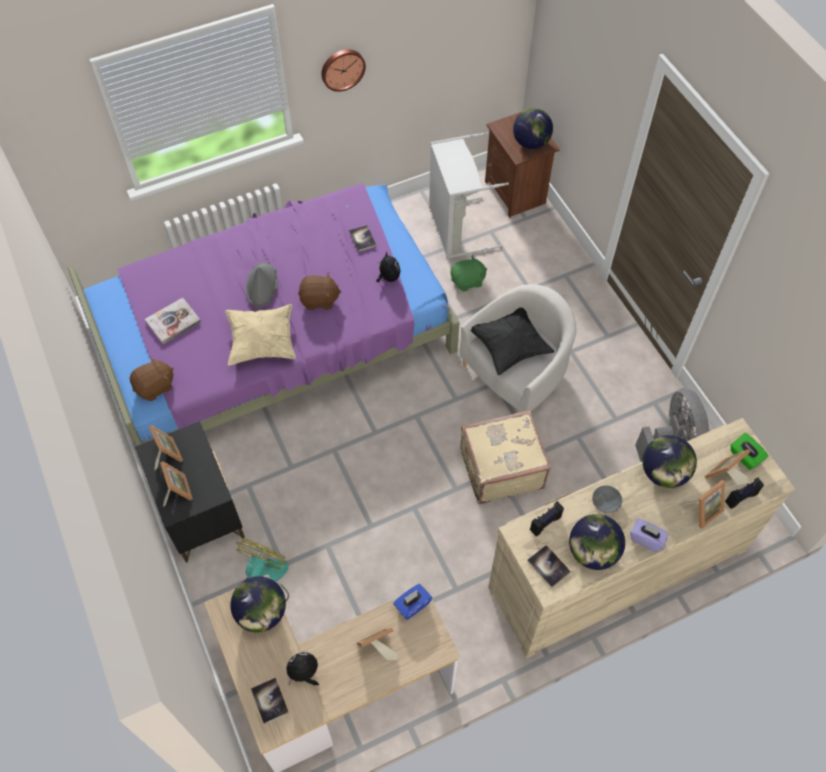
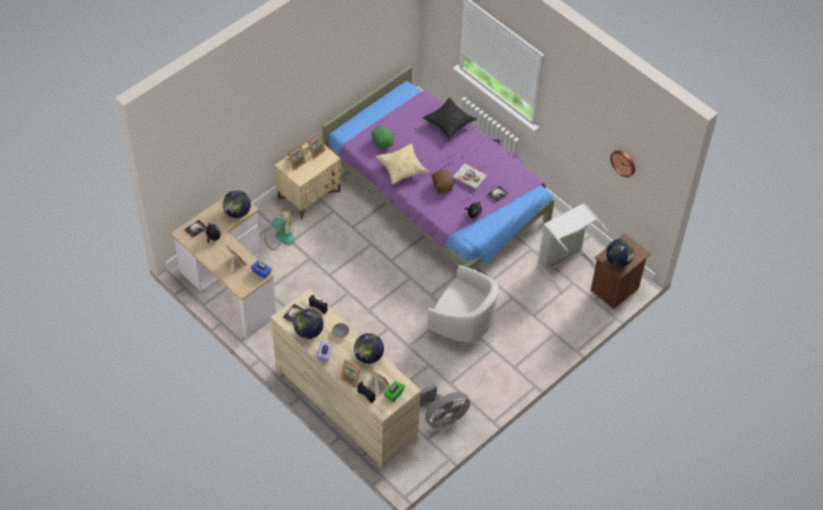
camera: 70 degrees right, 5 degrees down
brown plush toy [130,357,174,401] -> none
black nightstand [135,421,245,563] -> beige nightstand [274,142,341,220]
book [145,298,201,344] -> book moved to [453,164,487,191]
grey hat [246,262,278,307] -> none
wall clock [321,49,366,92] -> wall clock moved to [610,150,635,177]
green plush toy [450,255,487,292] -> green plush toy moved to [371,126,395,150]
beige suitcase [460,410,551,504] -> none
black pillow [471,308,555,375] -> black pillow moved to [422,98,477,139]

